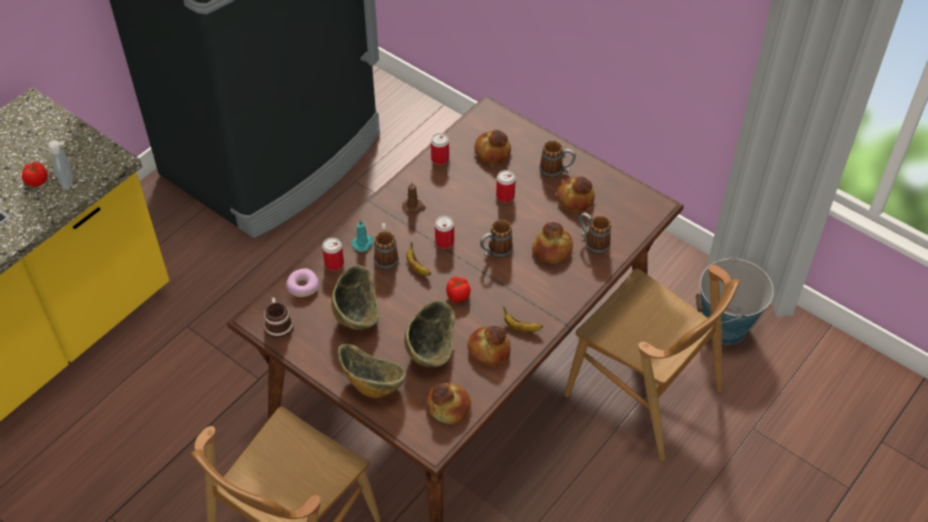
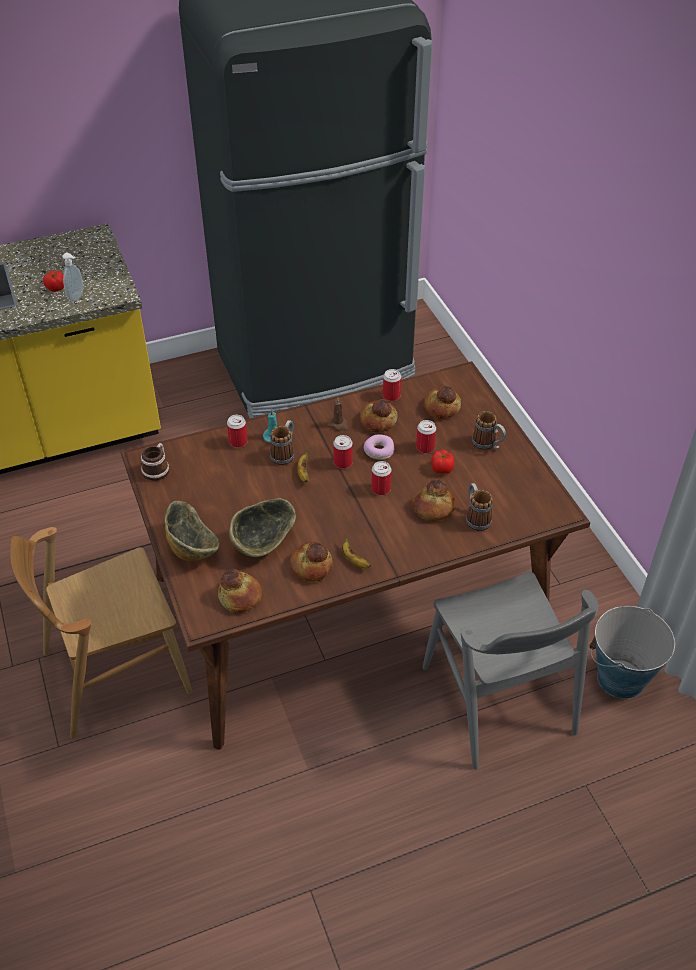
camera: 30 degrees right, 5 degrees down
donut [287,269,319,297] -> donut moved to [364,434,394,460]
bowl [331,265,379,330] -> none
tomato [446,277,471,302] -> tomato moved to [431,449,454,474]
mug [480,219,513,258] -> can [371,461,391,495]
bread [557,176,595,212] -> bread moved to [360,399,397,433]
brown chair [564,265,740,461] -> grey chair [422,572,599,770]

